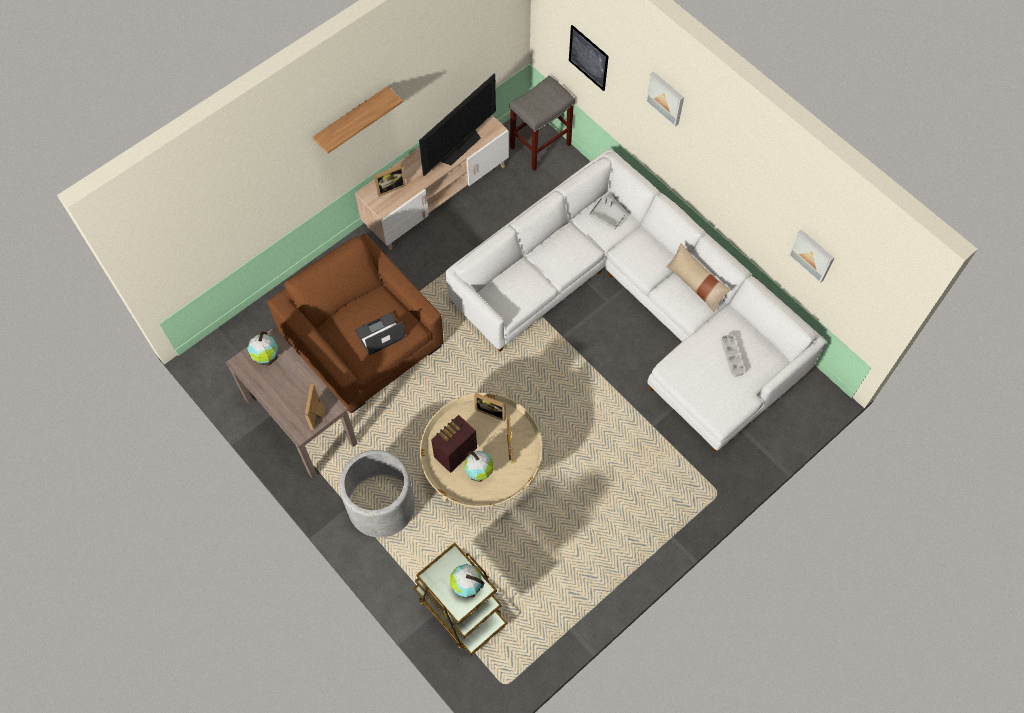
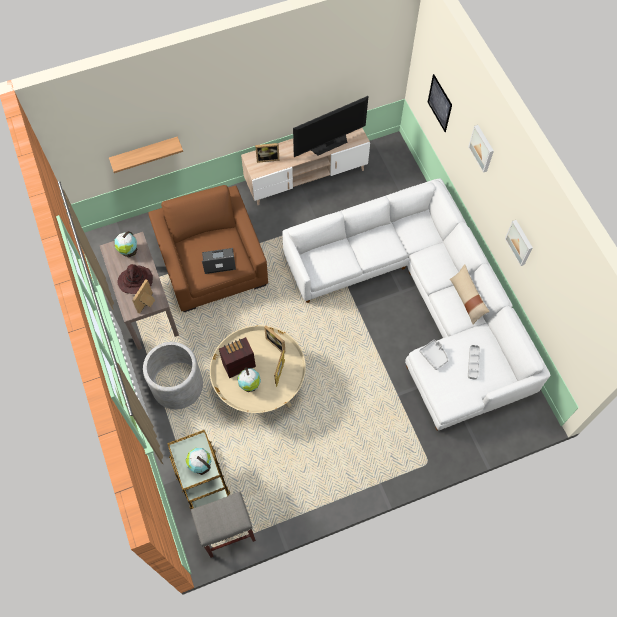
camera: 20 degrees right, 0 degrees up
shelf [313,86,403,154] -> shelf moved to [109,136,183,173]
grey stool [509,75,575,171] -> grey stool moved to [191,492,256,558]
grey tray [589,197,625,229] -> grey tray moved to [419,339,448,370]
picture [789,230,834,283] -> picture moved to [505,220,533,266]
none -> brown hat [117,264,153,294]

